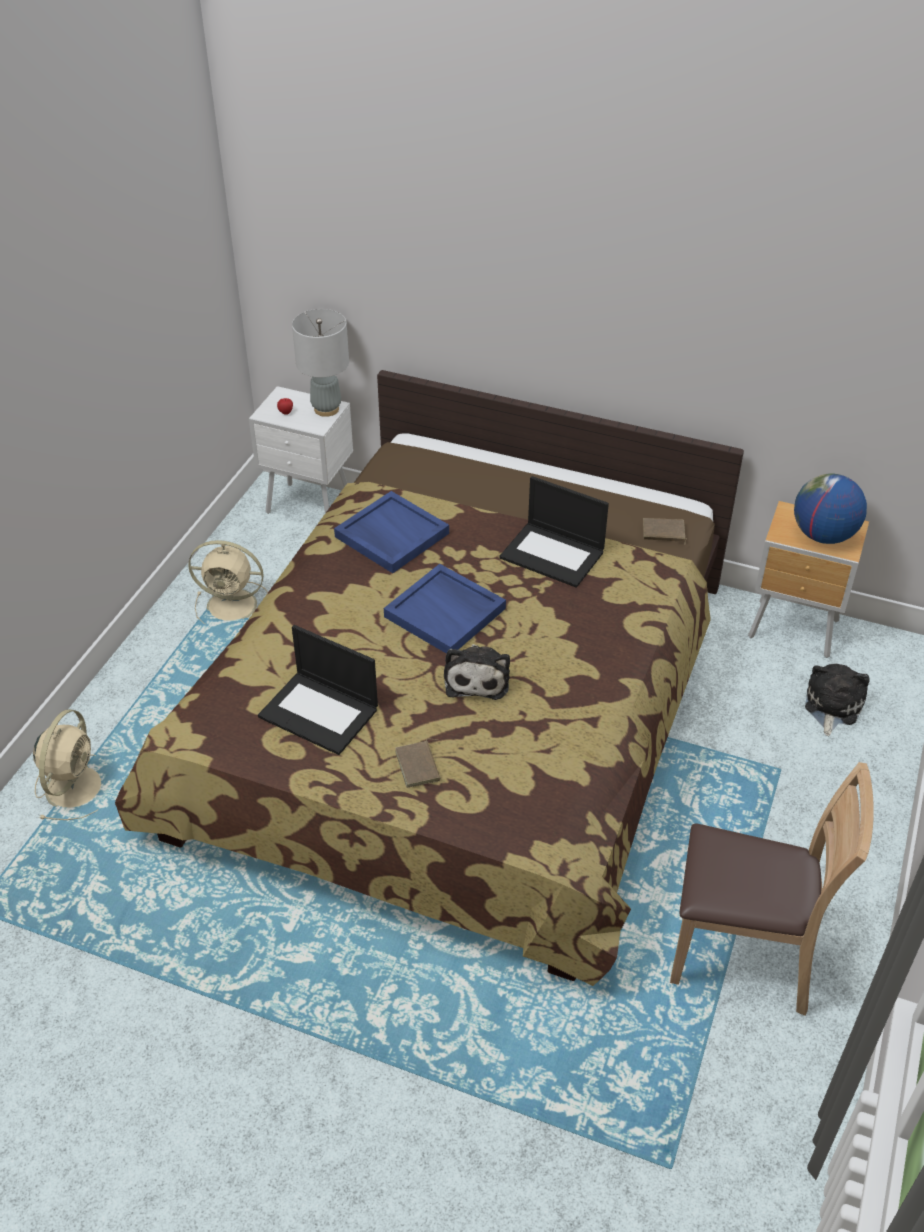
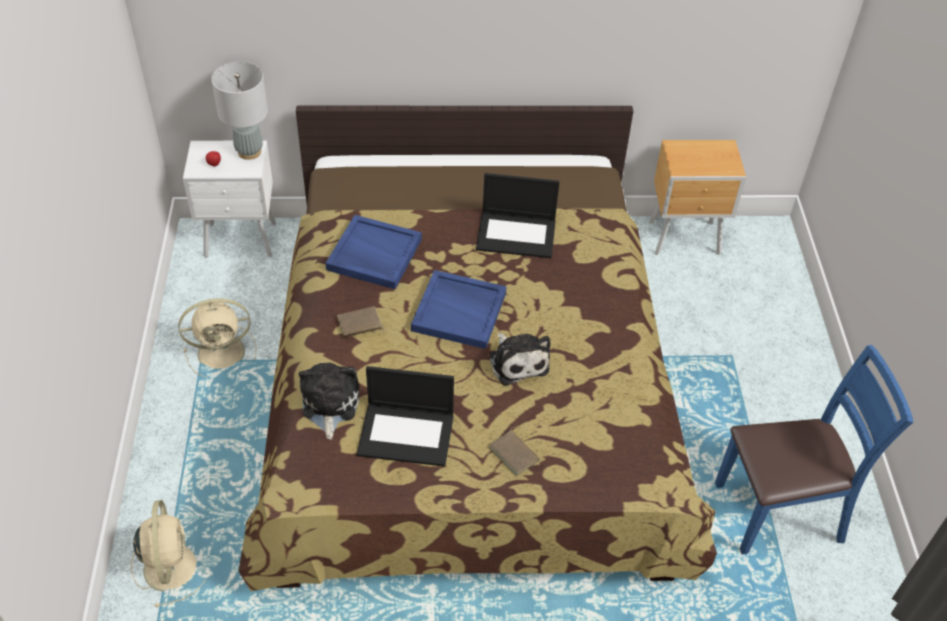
camera: 25 degrees left, 5 degrees up
brown book [643,518,687,545] -> brown book moved to [337,306,384,337]
brown chair [670,762,874,1016] -> blue chair [715,345,913,554]
globe [794,474,867,544] -> none
plush toy [805,664,870,736] -> plush toy moved to [299,362,359,440]

